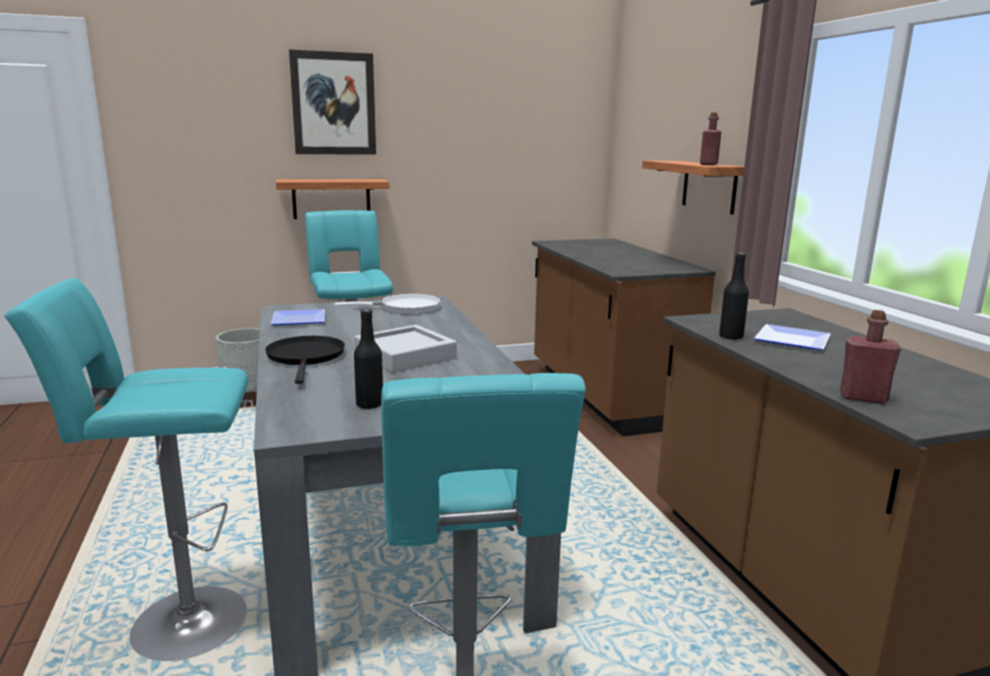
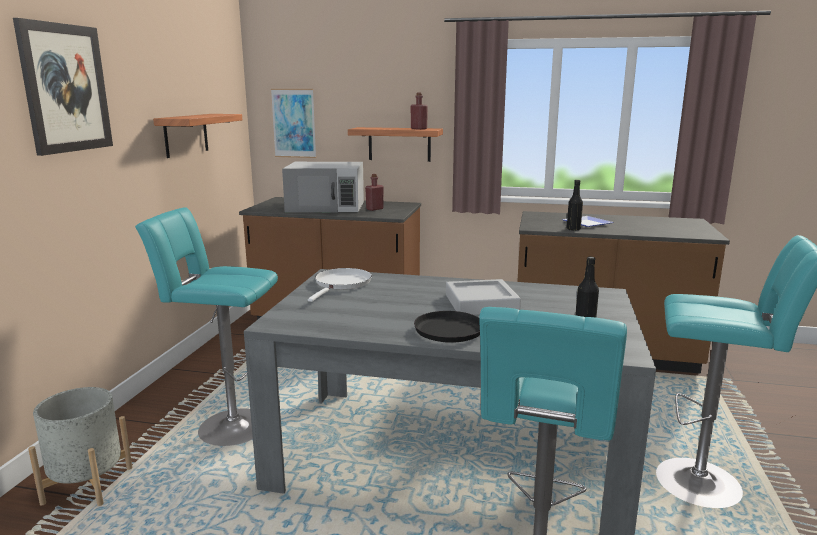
camera: 60 degrees left, 0 degrees up
plate [271,309,325,325] -> none
shelf [276,179,389,219] -> shelf moved to [153,114,242,158]
red bottle [840,310,901,404] -> red bottle moved to [365,174,384,211]
none -> picture [271,89,316,158]
none -> white microwave [282,162,364,213]

